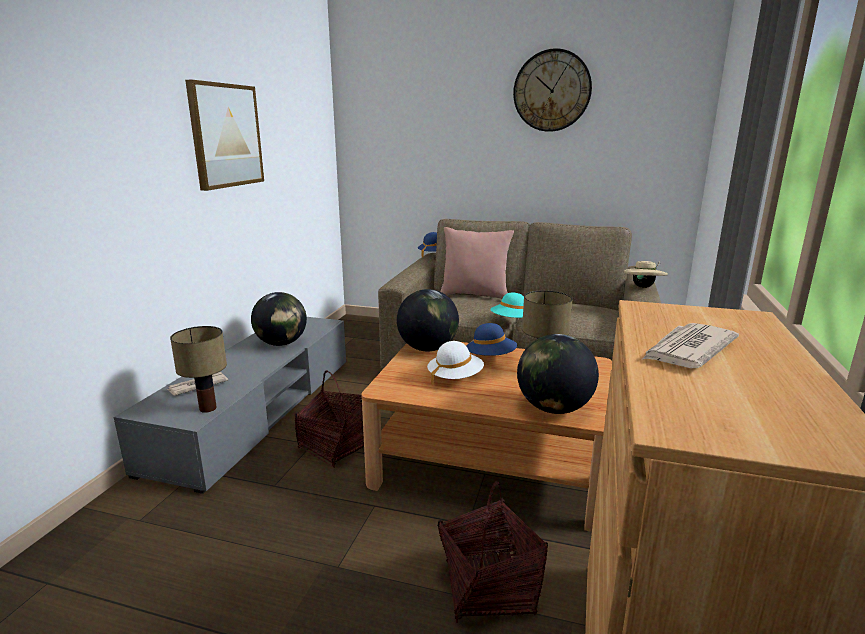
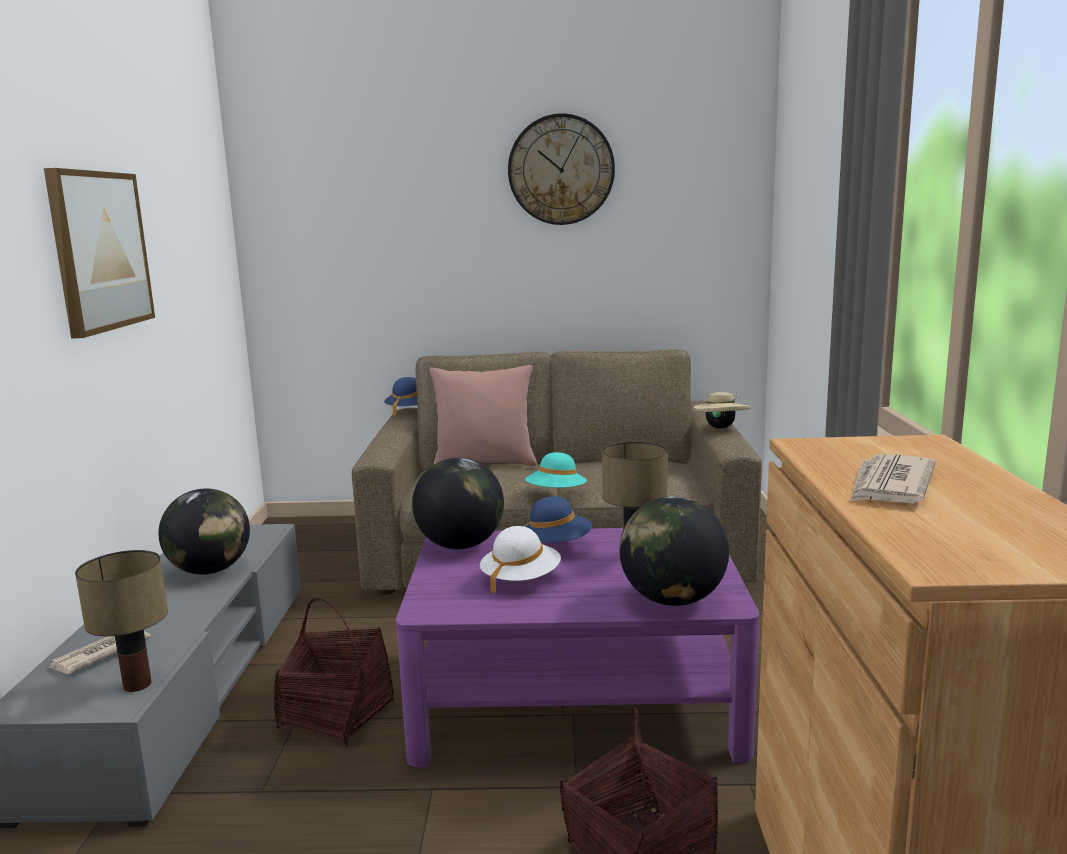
camera: 15 degrees left, 5 degrees down
brown coffee table [361,342,612,532] -> purple coffee table [396,528,760,768]

